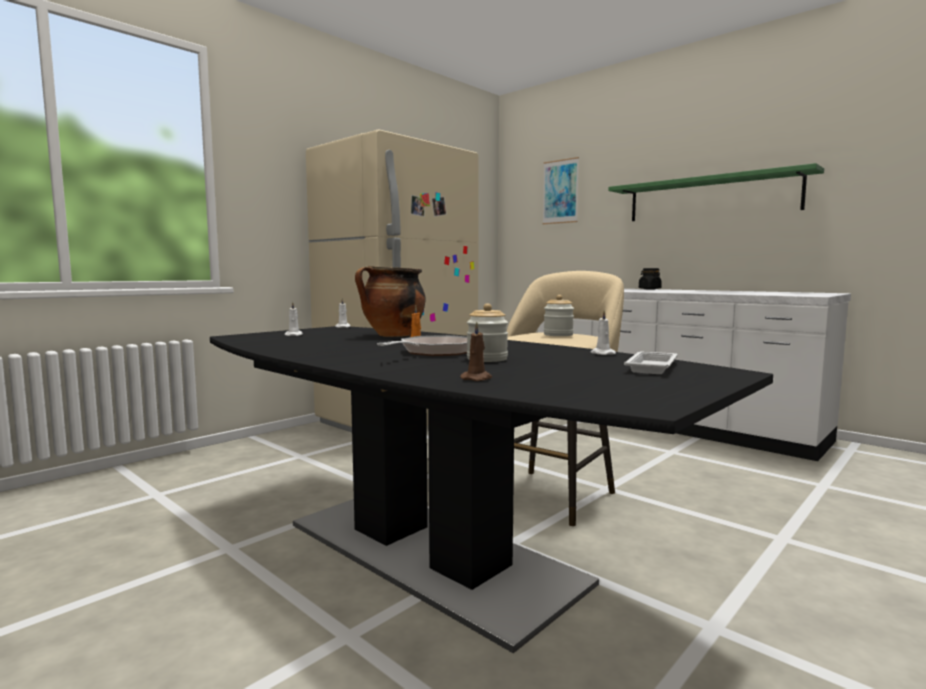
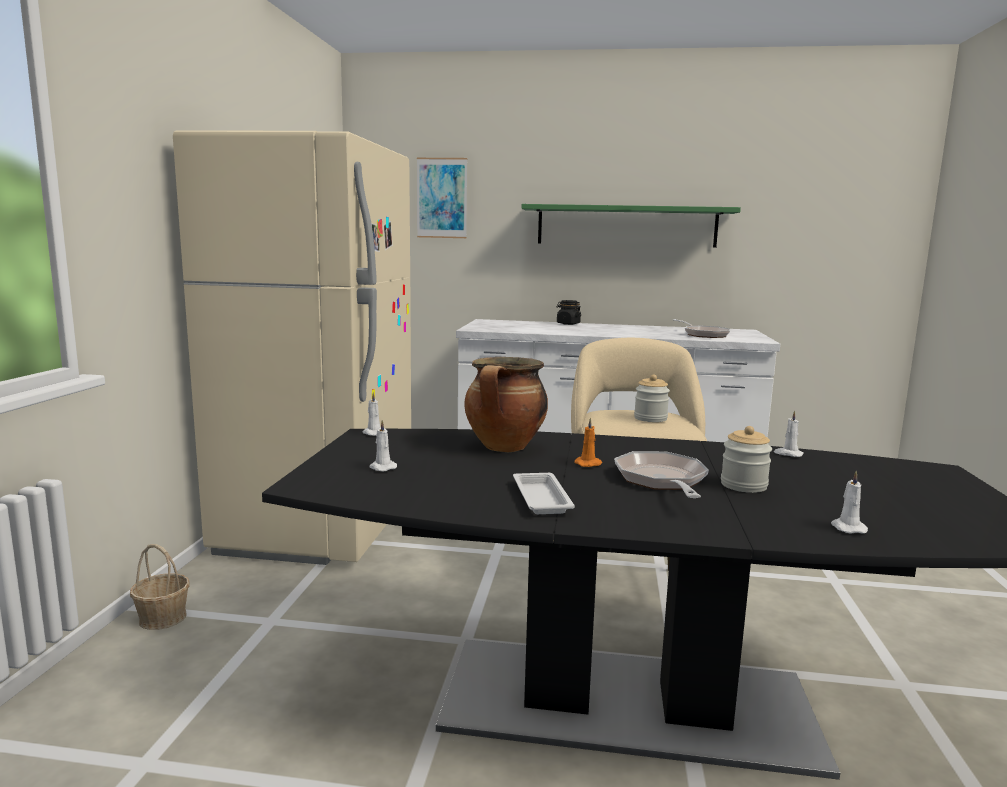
camera: 35 degrees left, 5 degrees up
brown candle [460,322,492,381] -> white candle [831,471,868,534]
white tray [624,351,678,374] -> white tray moved to [513,473,575,514]
none -> basket [130,544,190,630]
none -> frying pan [673,319,730,338]

